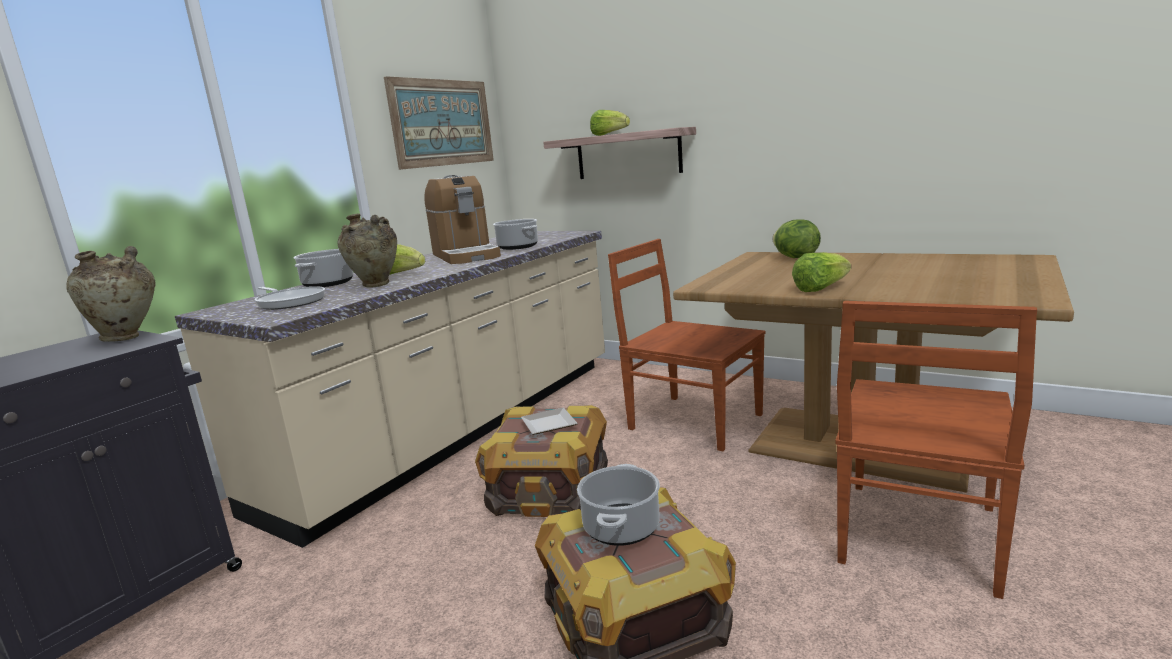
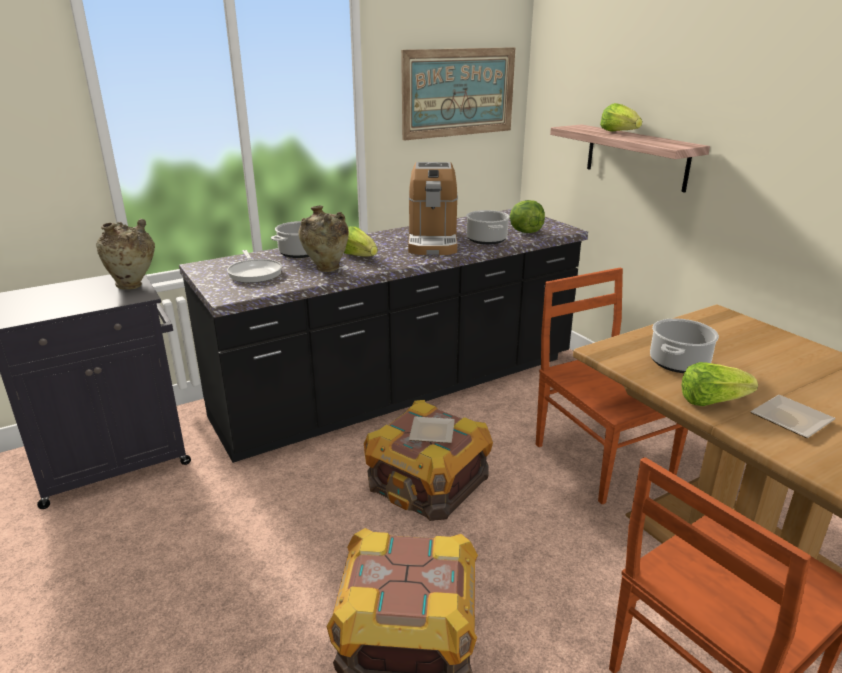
camera: 25 degrees right, 10 degrees up
beige counter [175,231,605,548] -> black counter [179,209,588,463]
cooking pot [577,464,660,546] -> cooking pot moved to [650,318,719,373]
lettuce [772,219,821,258] -> lettuce moved to [510,200,545,233]
none -> plate [750,395,835,438]

